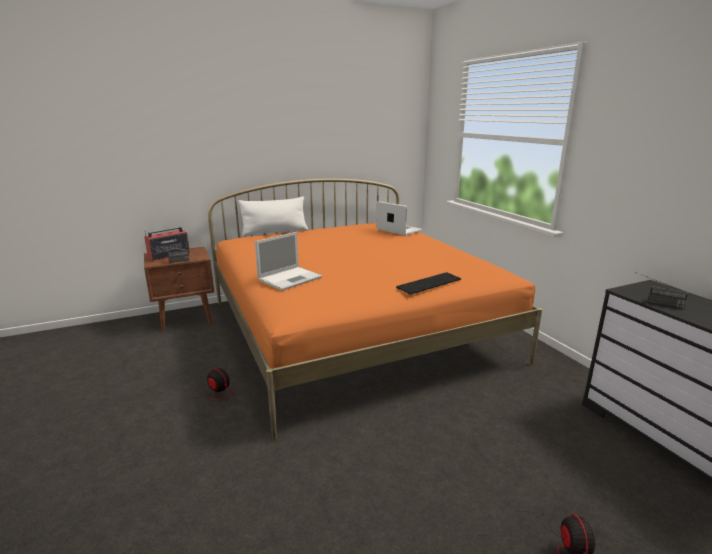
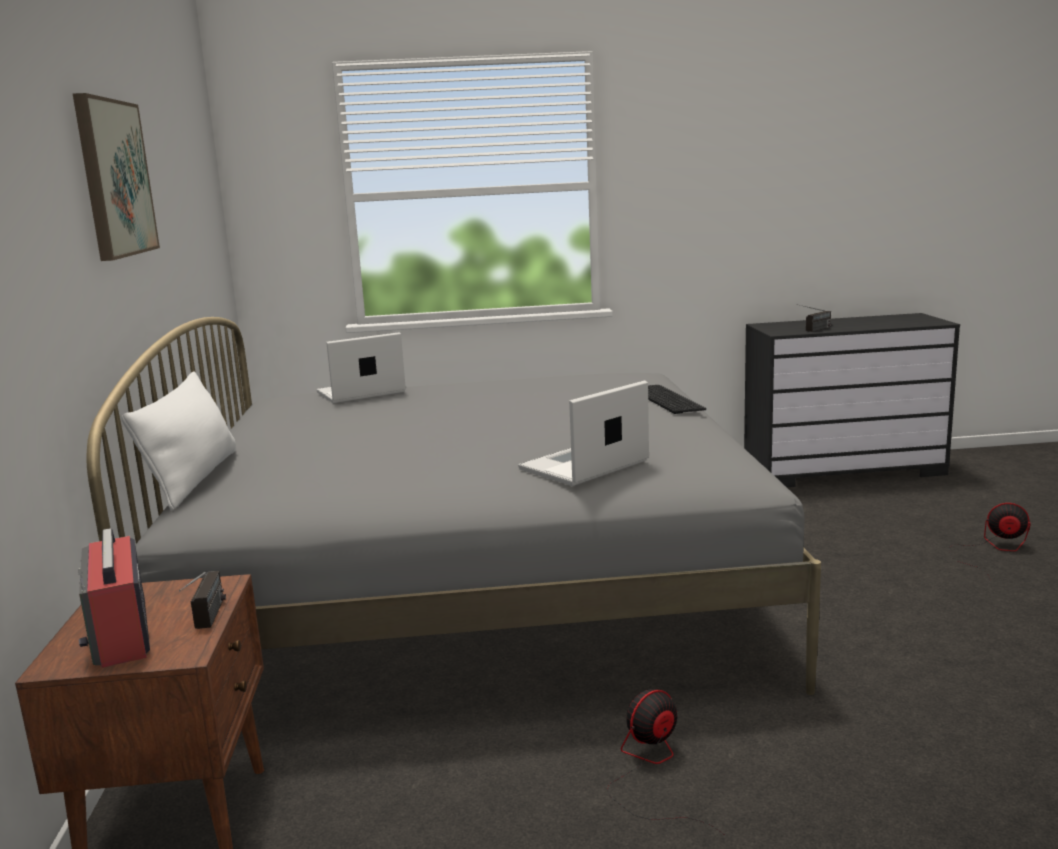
camera: 70 degrees left, 5 degrees down
orange bed [208,178,542,440] -> grey bed [87,317,821,695]
laptop [255,232,322,291] -> laptop turned 105 degrees counterclockwise [518,380,649,486]
none -> picture [73,93,160,261]

